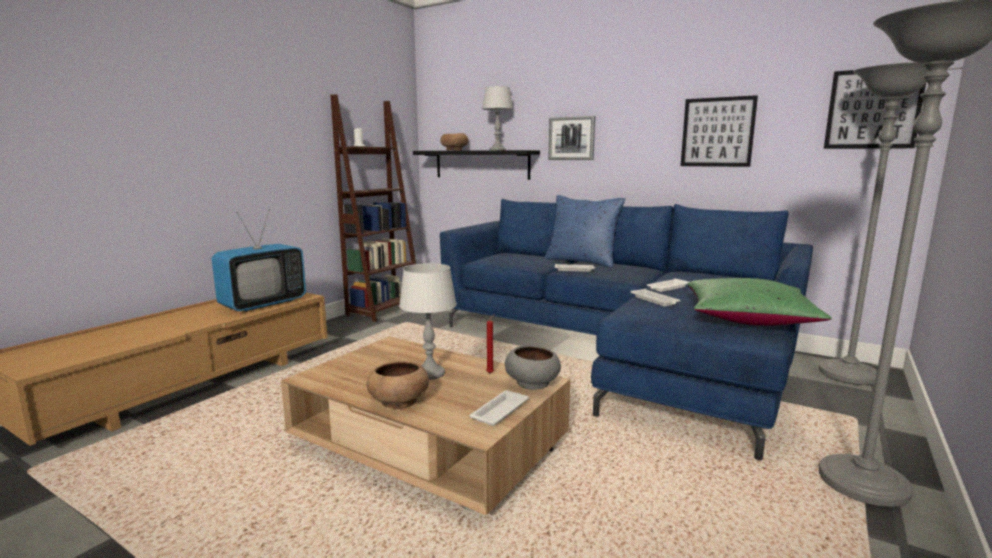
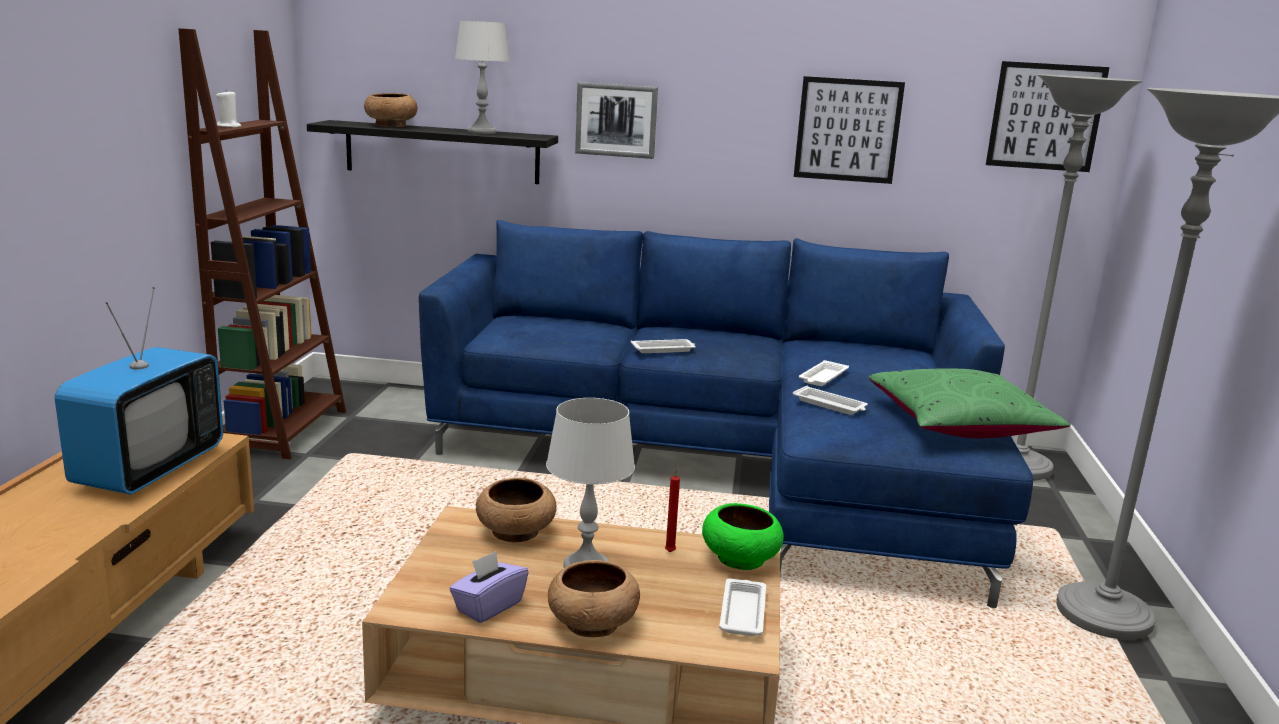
camera: 25 degrees left, 5 degrees up
grey bowl [505,345,561,390] -> green bowl [702,503,784,570]
blue pillow [544,195,625,267] -> none
none -> purple tissue box [449,551,529,623]
none -> brown bowl [476,478,556,542]

